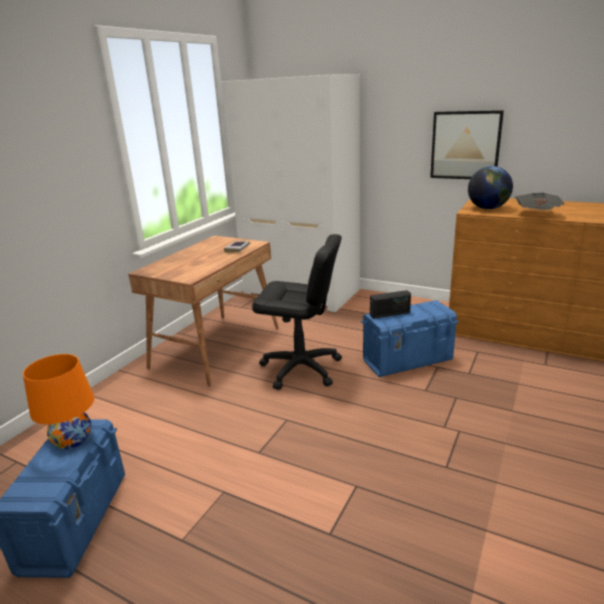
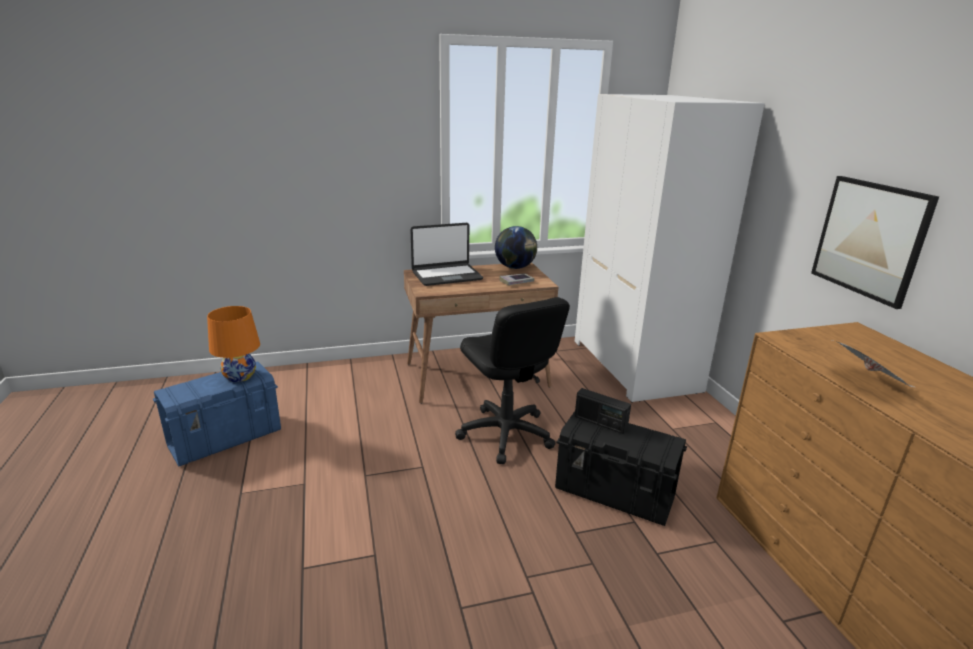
camera: 45 degrees right, 0 degrees up
blue storage box [361,300,459,377] -> black storage box [555,411,687,526]
globe [468,166,513,209] -> globe moved to [495,226,537,269]
none -> laptop [410,223,483,286]

